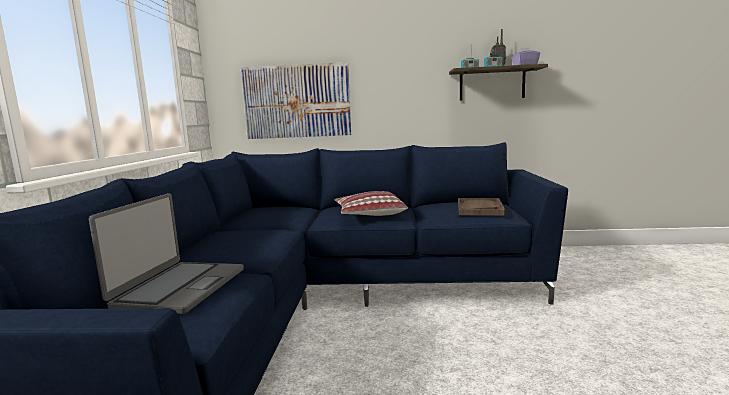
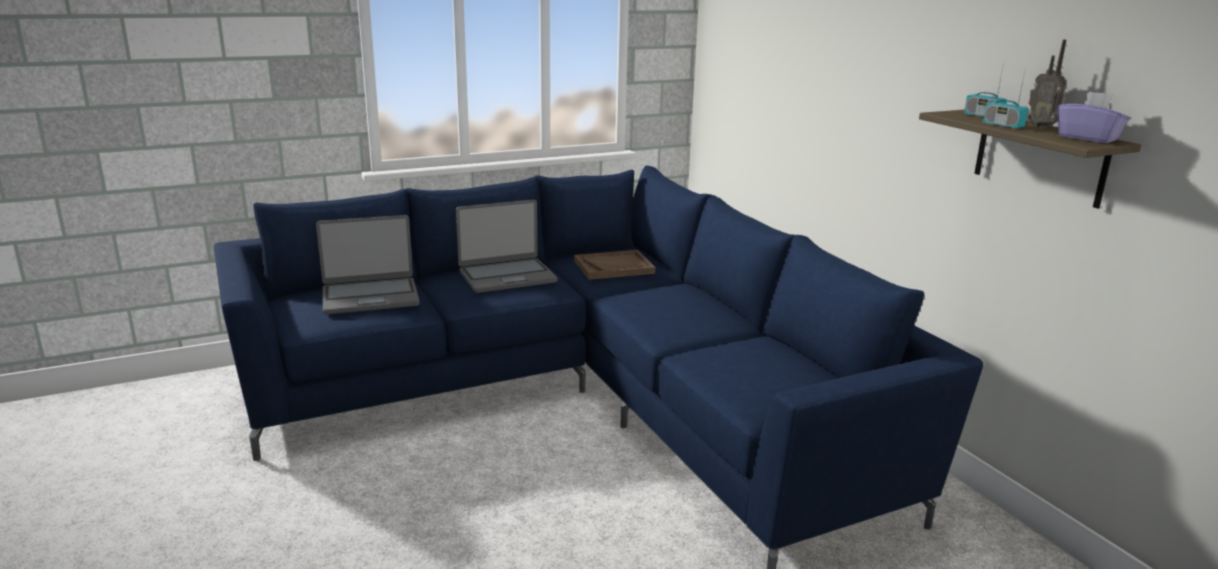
camera: 60 degrees right, 10 degrees up
picture [241,62,351,139] -> none
pillow [334,191,408,216] -> none
brown tray [458,198,505,216] -> brown tray moved to [574,250,655,280]
none -> laptop [456,200,557,293]

